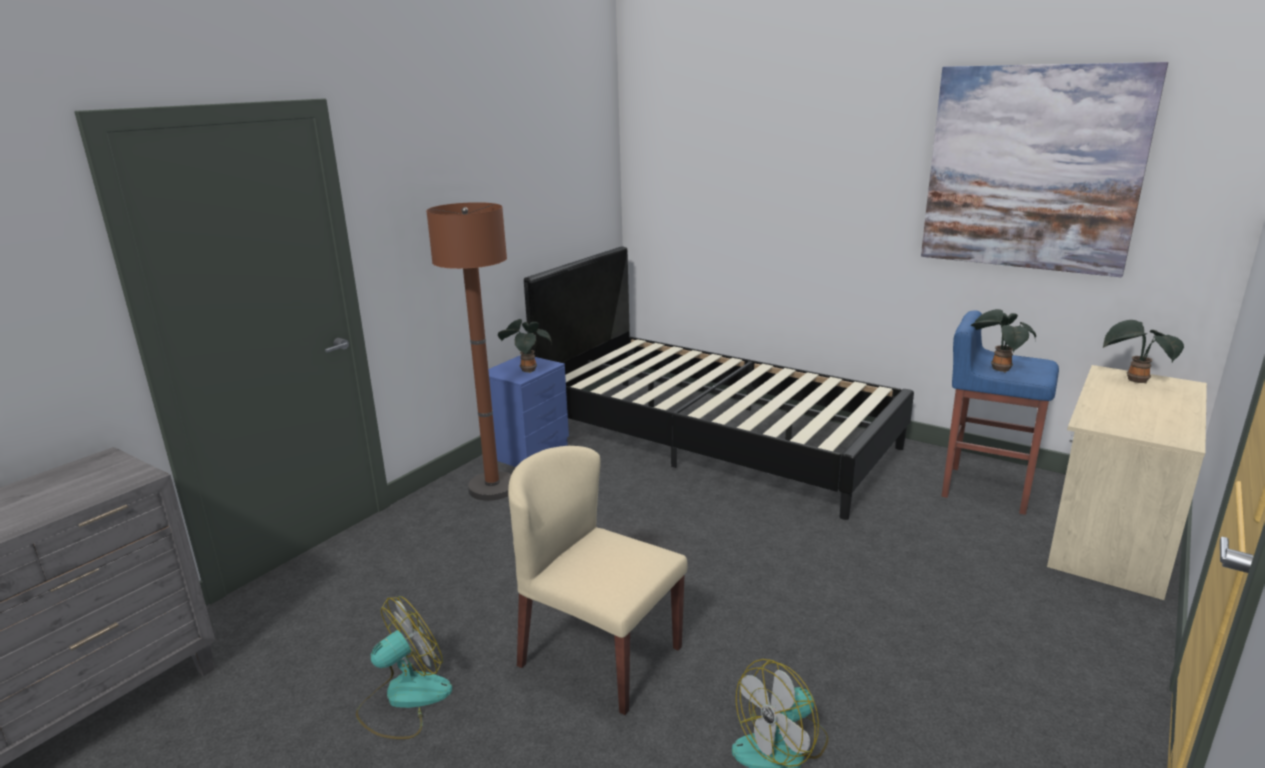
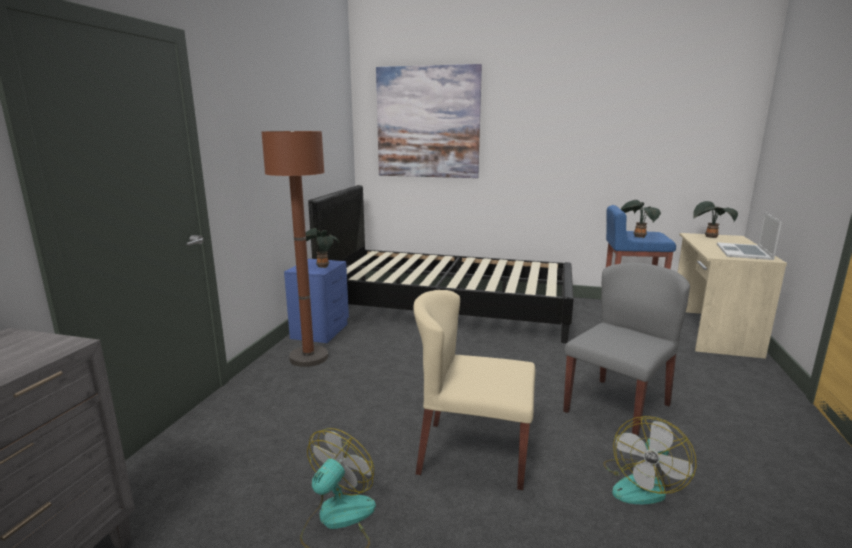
camera: 20 degrees left, 5 degrees down
picture [921,62,1168,277] -> picture moved to [376,64,482,178]
none -> grey chair [563,263,690,437]
none -> laptop [717,212,782,260]

